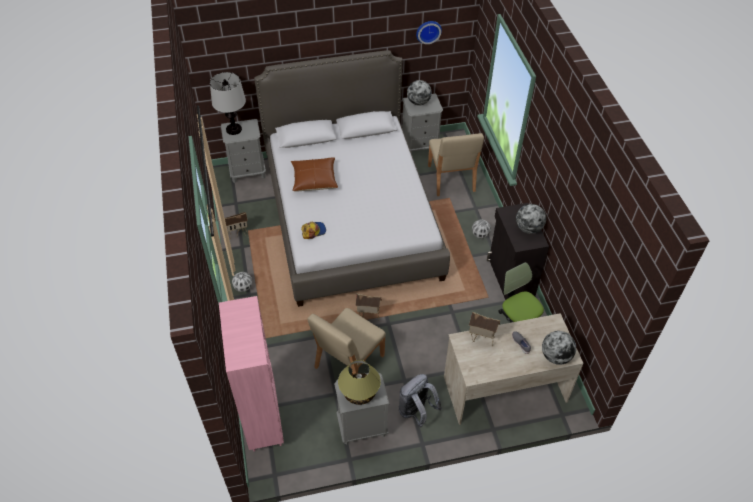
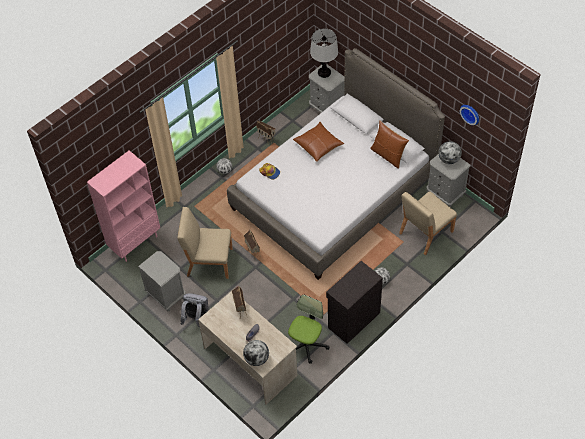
camera: 60 degrees right, 5 degrees up
table lamp [338,360,381,405] -> none
globe [516,204,546,234] -> none
none -> brown pillow [370,120,409,169]

